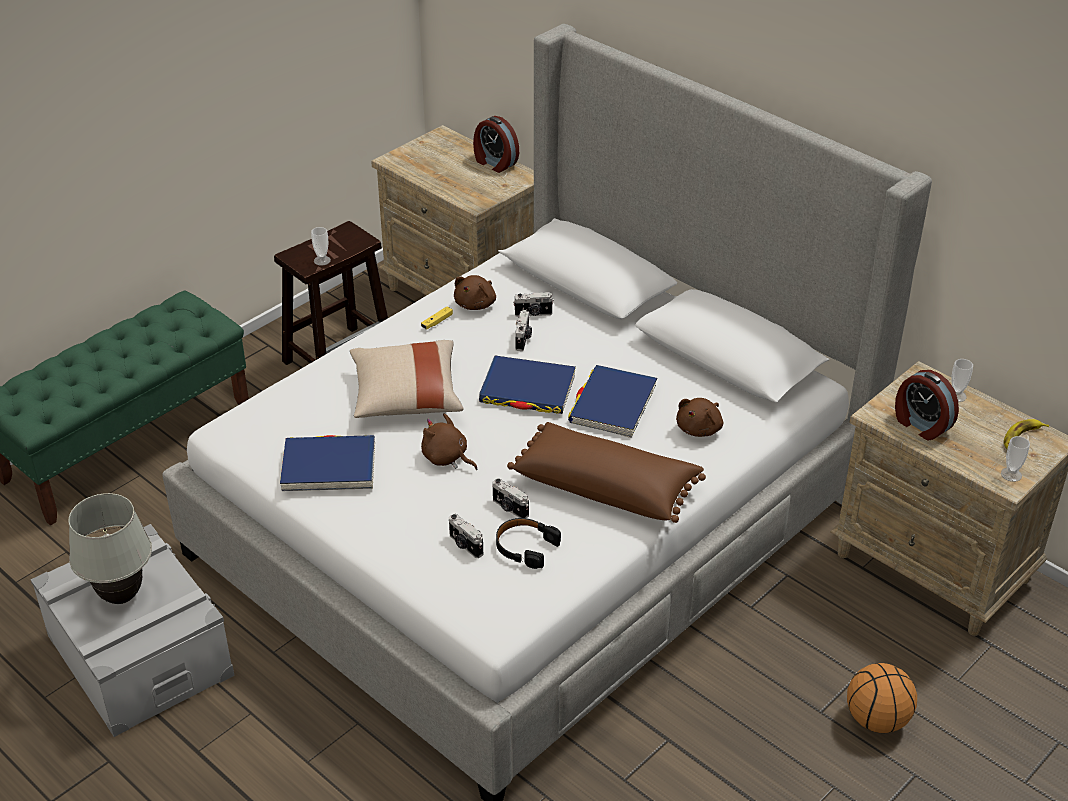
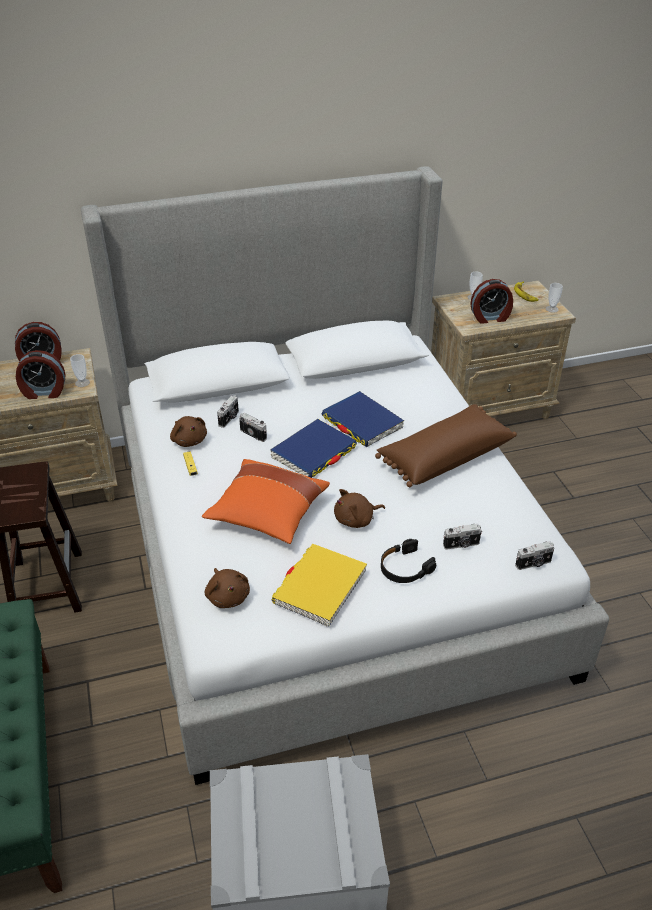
camera: 60 degrees left, 0 degrees up
white table lamp [68,493,152,604] -> none
blue book [280,435,375,491] -> yellow book [271,544,367,627]
cup [311,227,331,265] -> cup moved to [70,354,90,387]
beige pillow [350,340,464,418] -> orange pillow [202,459,330,544]
camera [492,478,529,518] -> camera moved to [515,541,554,570]
black headphones [496,518,561,569] -> black headphones moved to [381,539,436,583]
brown plush toy [676,398,723,437] -> brown plush toy moved to [205,568,250,608]
basketball [847,663,917,733] -> none
none -> alarm clock [16,350,66,399]

